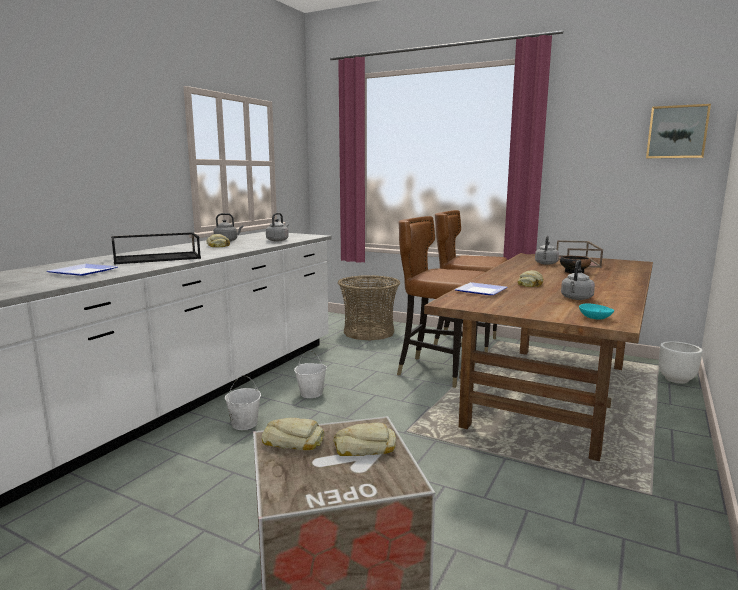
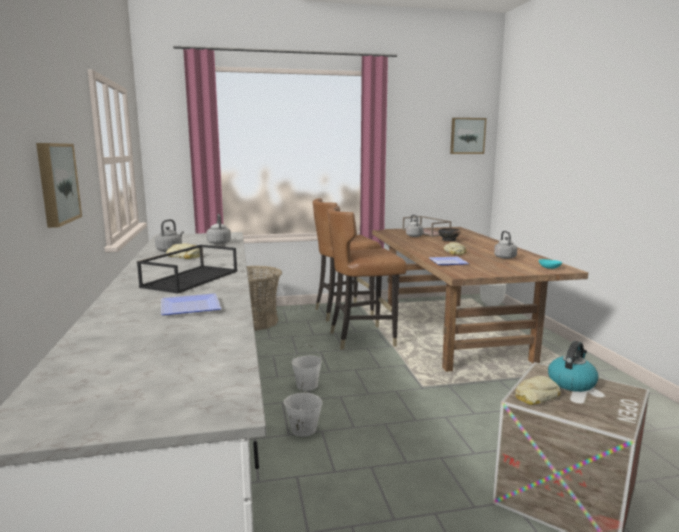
camera: 40 degrees left, 0 degrees up
bread [333,423,396,456] -> kettle [548,341,599,392]
none -> picture [36,143,82,228]

